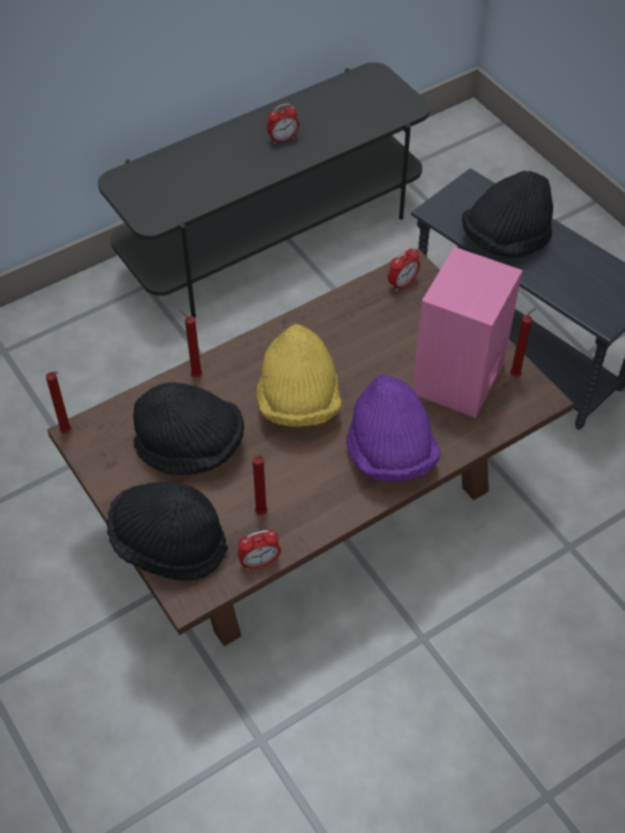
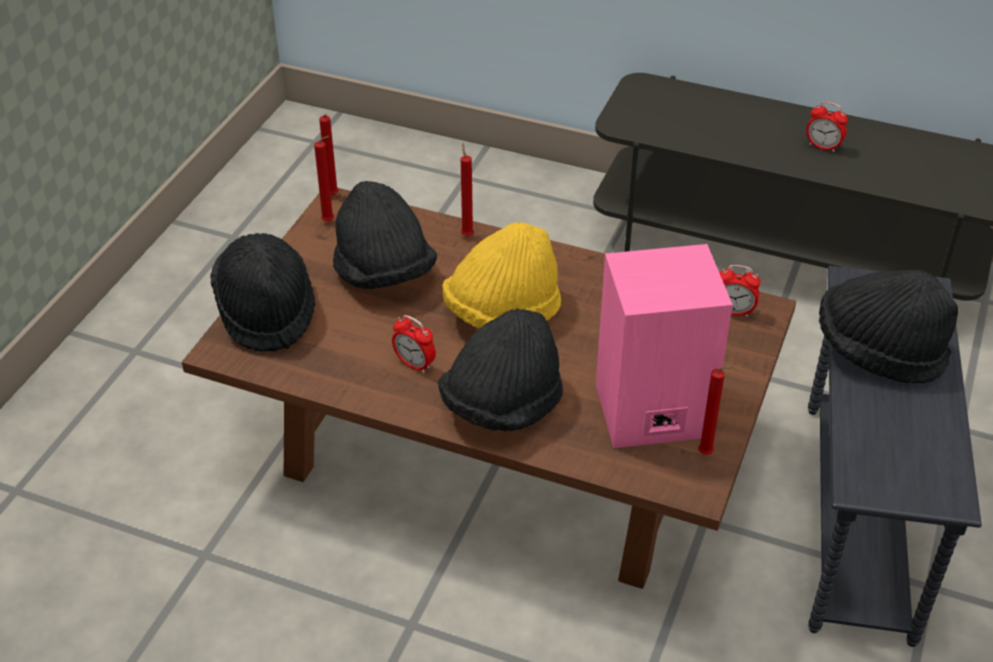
camera: 55 degrees right, 10 degrees down
alarm clock [238,529,281,570] -> alarm clock moved to [392,315,436,373]
red candle [253,446,268,515] -> red candle moved to [314,136,334,222]
purple hat [346,375,441,482] -> black hat [438,308,563,431]

